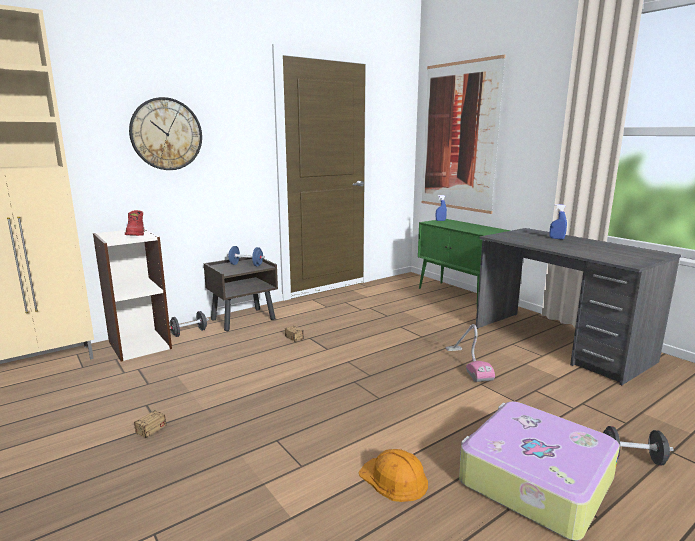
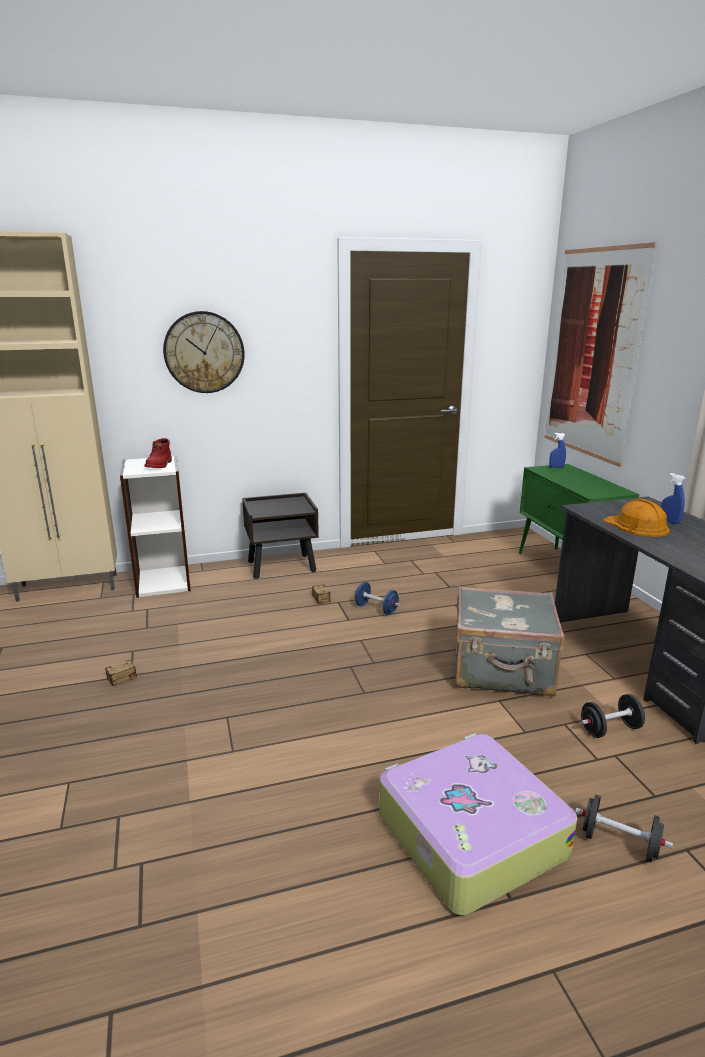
camera: 20 degrees right, 5 degrees up
black dumbbell [170,311,209,337] -> black dumbbell moved to [581,694,645,738]
blue dumbbell [227,246,265,266] -> blue dumbbell moved to [354,582,400,615]
orange hard hat [359,449,428,502] -> orange hard hat moved to [604,498,670,537]
vacuum cleaner [445,324,495,382] -> grey suitcase [455,586,565,697]

